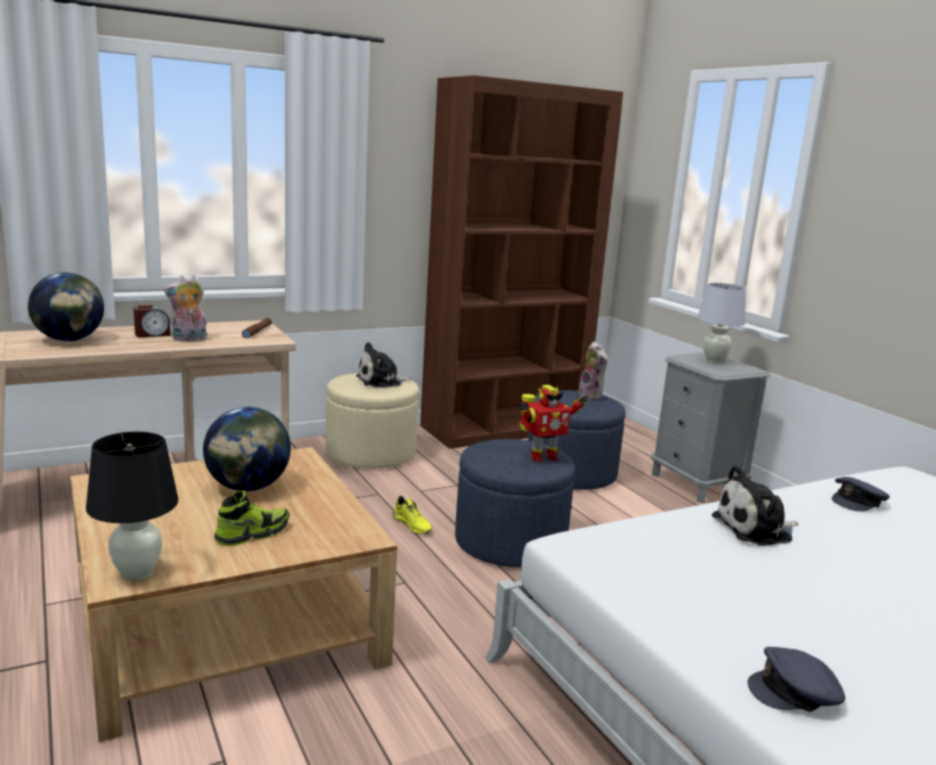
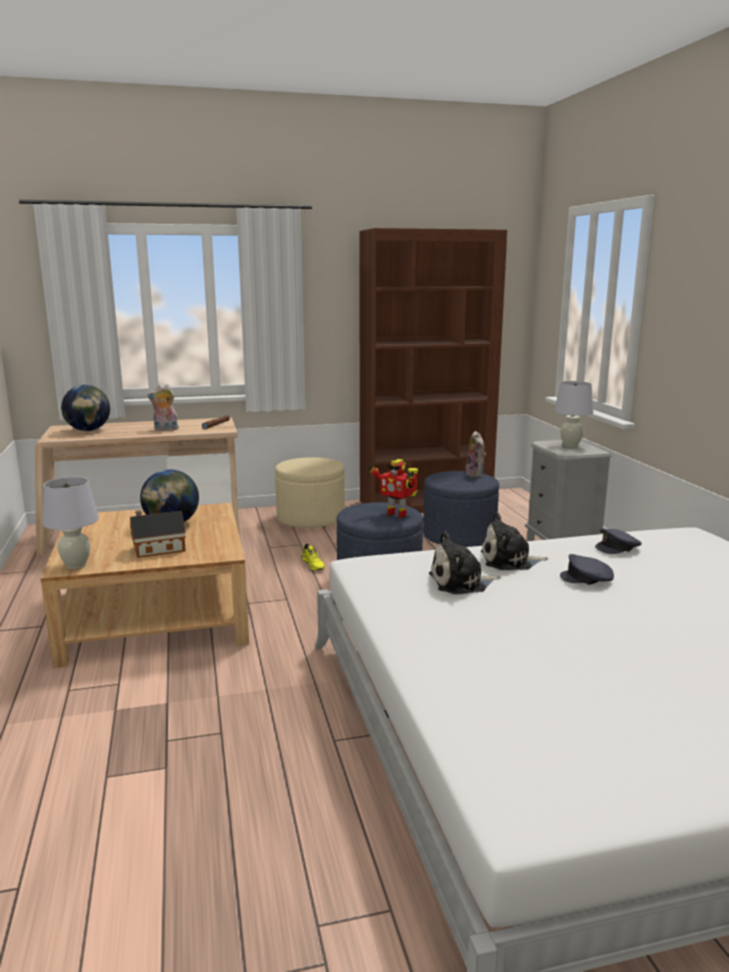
camera: 15 degrees right, 0 degrees up
black table lamp [86,432,178,581] -> white table lamp [42,477,99,569]
alarm clock [133,305,171,337] -> none
shoe [214,490,289,546] -> toy house [130,510,186,558]
plush toy [356,342,412,388] -> plush toy moved to [429,531,500,594]
toy robot [518,385,588,463] -> toy robot turned 45 degrees clockwise [367,459,418,518]
grey cap [748,647,845,712] -> grey cap moved to [560,554,614,585]

